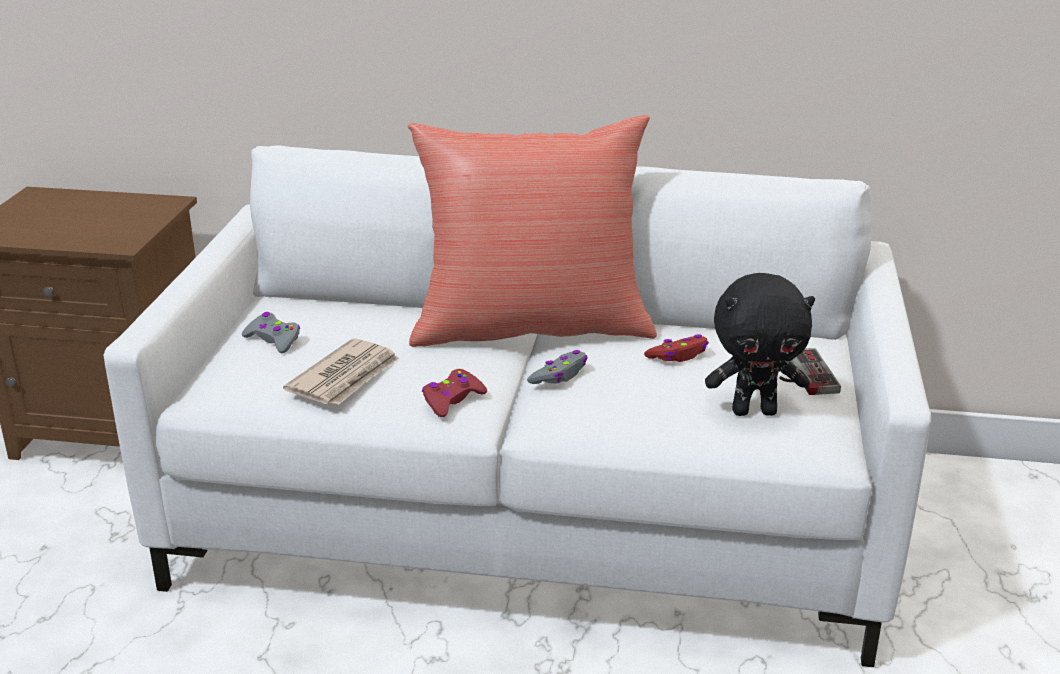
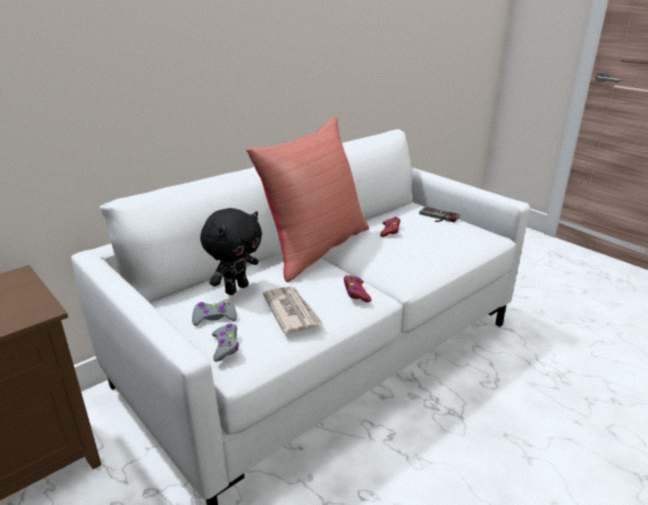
camera: 50 degrees left, 0 degrees up
grey game controller [527,350,588,384] -> grey game controller moved to [212,324,239,362]
black plush toy [705,273,815,416] -> black plush toy moved to [200,208,262,295]

